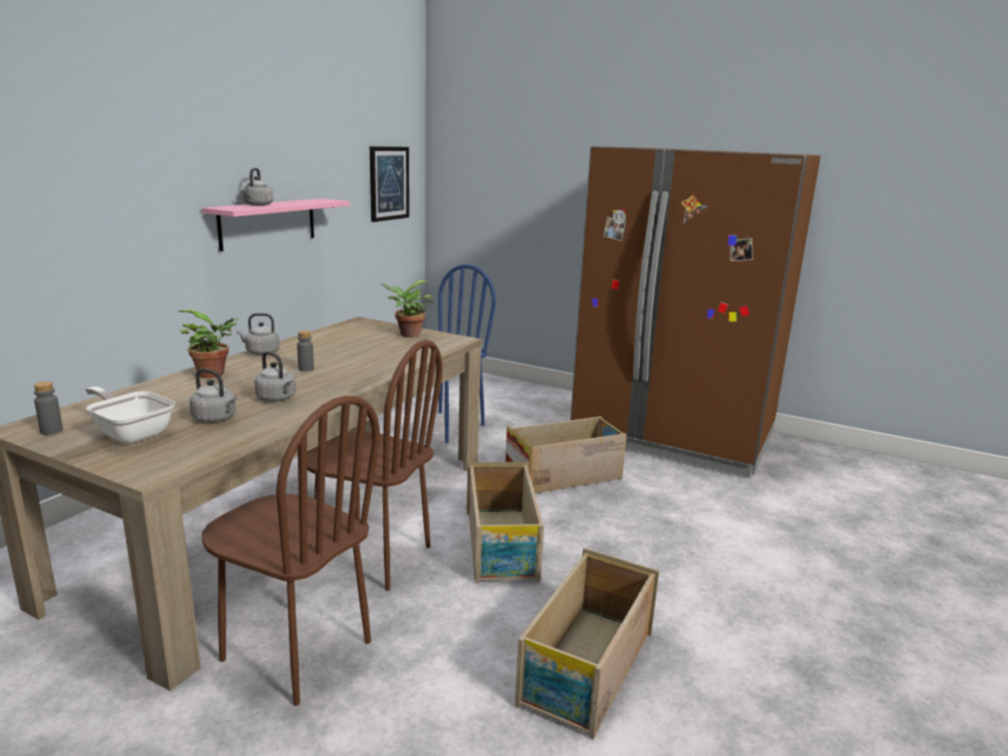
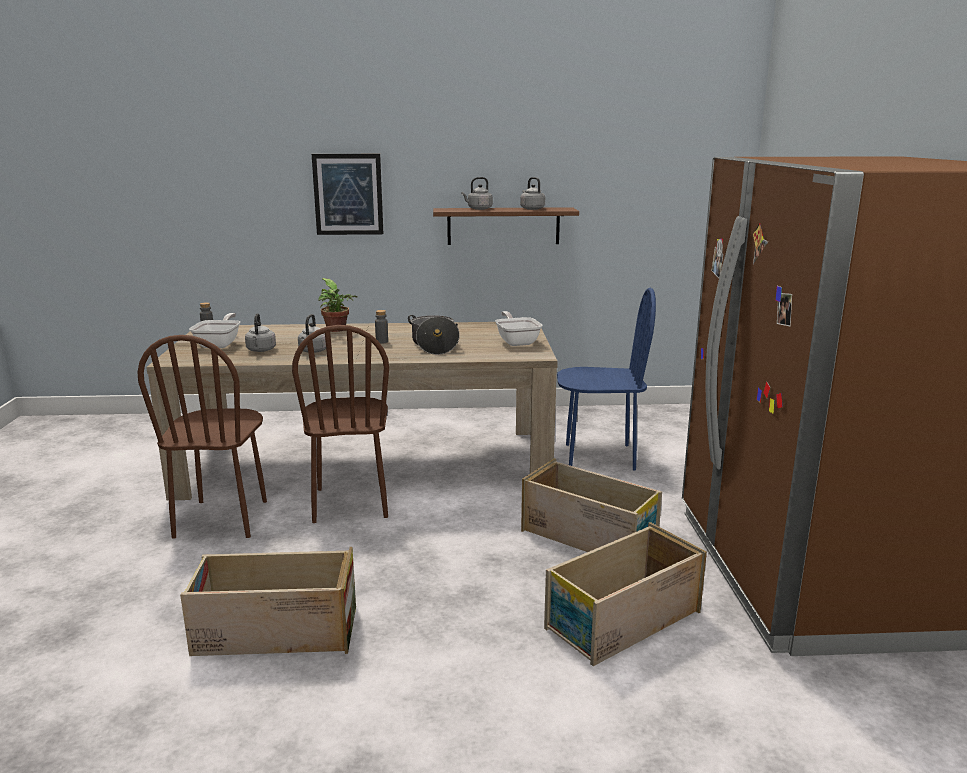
camera: 60 degrees right, 0 degrees up
pink shelf [202,198,350,251] -> brown shelf [433,207,579,245]
grey kettle [236,313,280,355] -> grey kettle moved to [520,177,545,210]
picture [370,146,409,222] -> picture moved to [312,154,384,235]
potted plant [380,280,434,337] -> frying pan [495,311,543,346]
crate [467,462,544,583] -> crate moved to [544,522,707,666]
none -> cooking pot [408,315,460,355]

